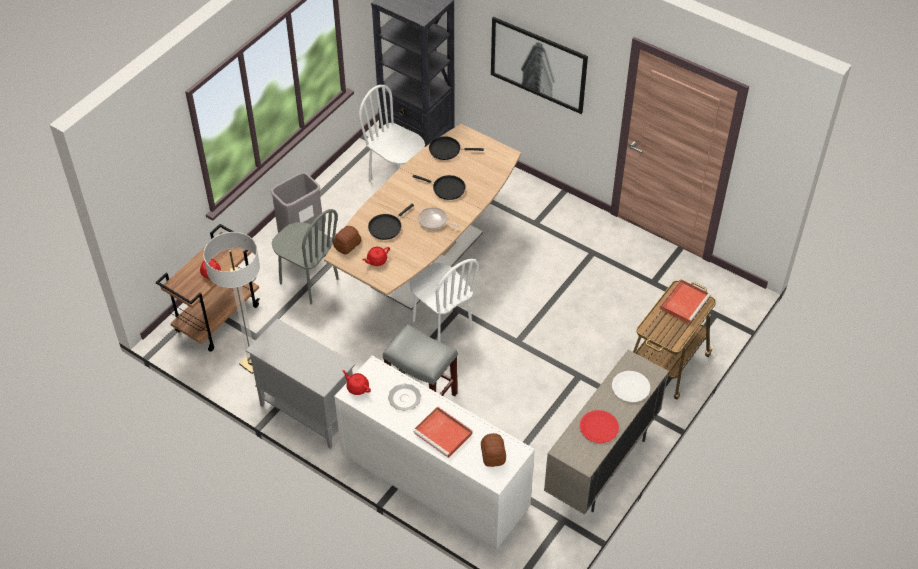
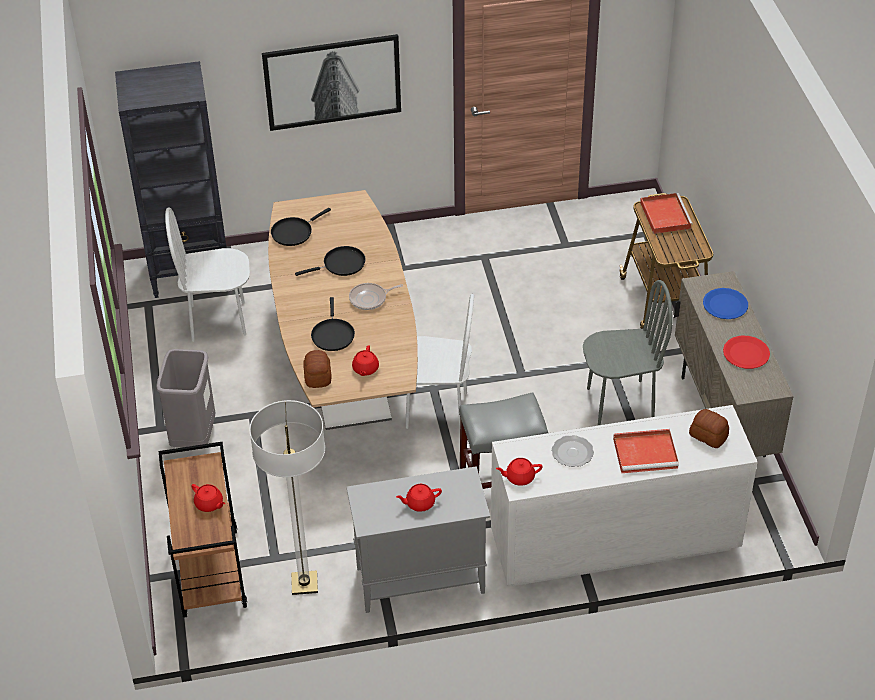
camera: 45 degrees left, 5 degrees down
grey chair [272,209,339,304] -> grey chair moved to [583,280,673,425]
white plate [612,371,650,402] -> blue plate [703,288,748,319]
none -> red teapot [396,484,442,512]

